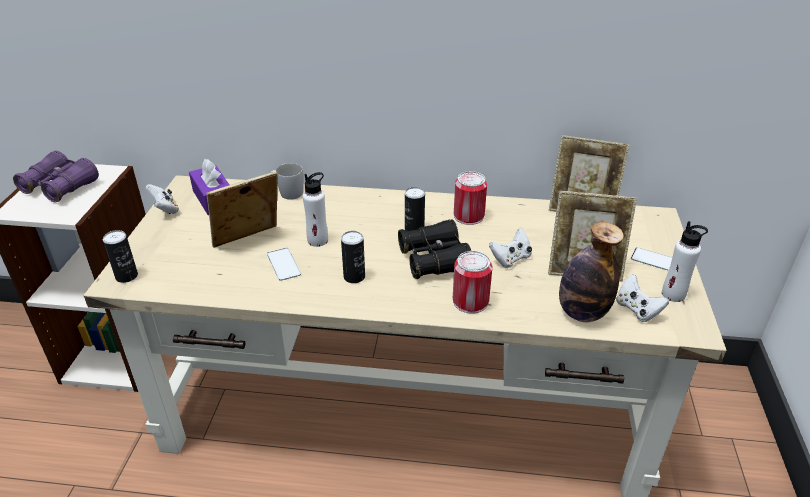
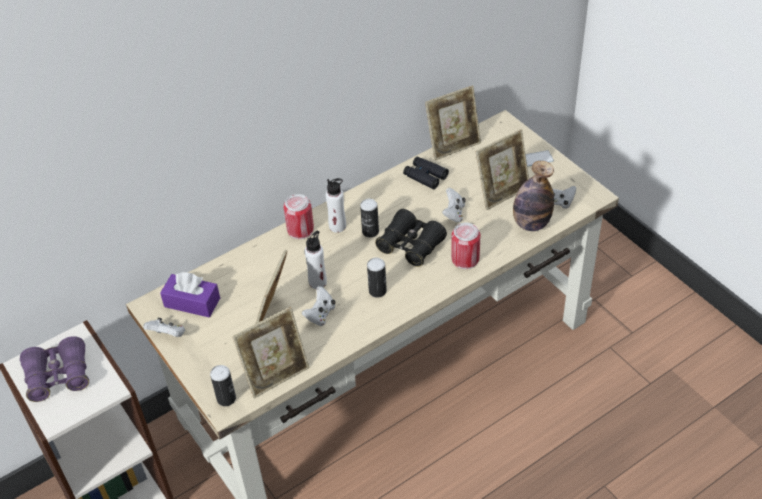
camera: 40 degrees left, 10 degrees up
phone [267,248,301,281] -> white game controller [302,286,335,326]
white mug [270,163,304,200] -> none
can [454,171,487,225] -> can moved to [283,194,314,239]
white bottle [662,221,708,302] -> white bottle moved to [326,178,346,233]
none -> picture frame [232,307,310,398]
none -> black binoculars [403,157,449,189]

